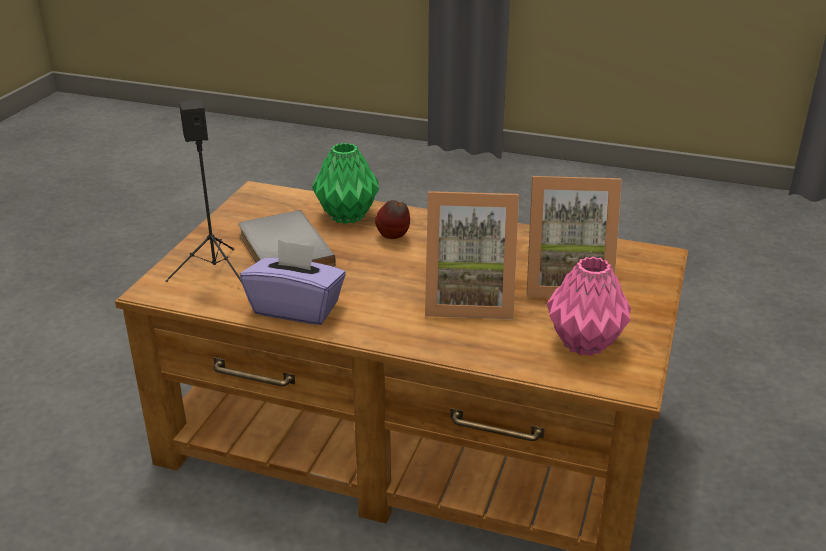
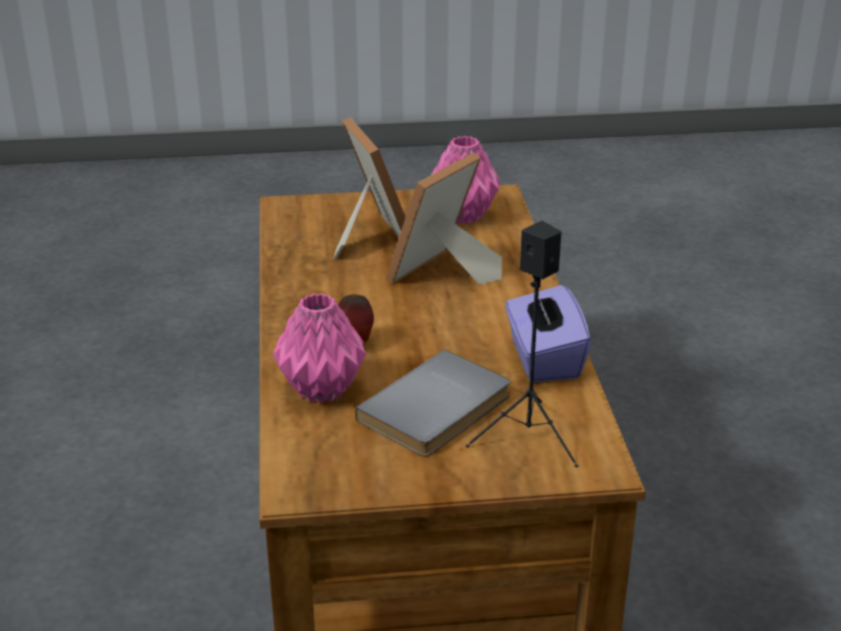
camera: 115 degrees left, 0 degrees up
green vase [312,143,379,224] -> pink vase [273,293,366,403]
picture frame [425,191,519,319] -> picture frame turned 120 degrees counterclockwise [386,152,502,285]

